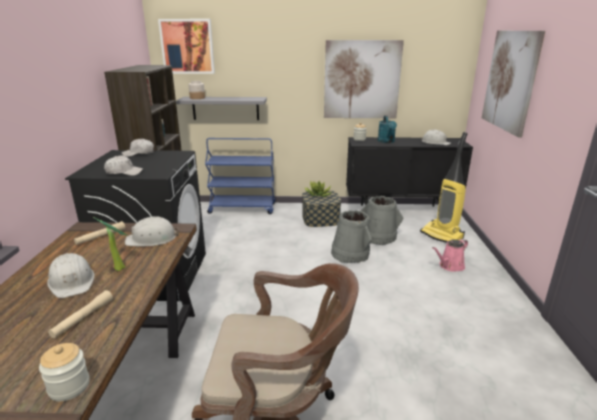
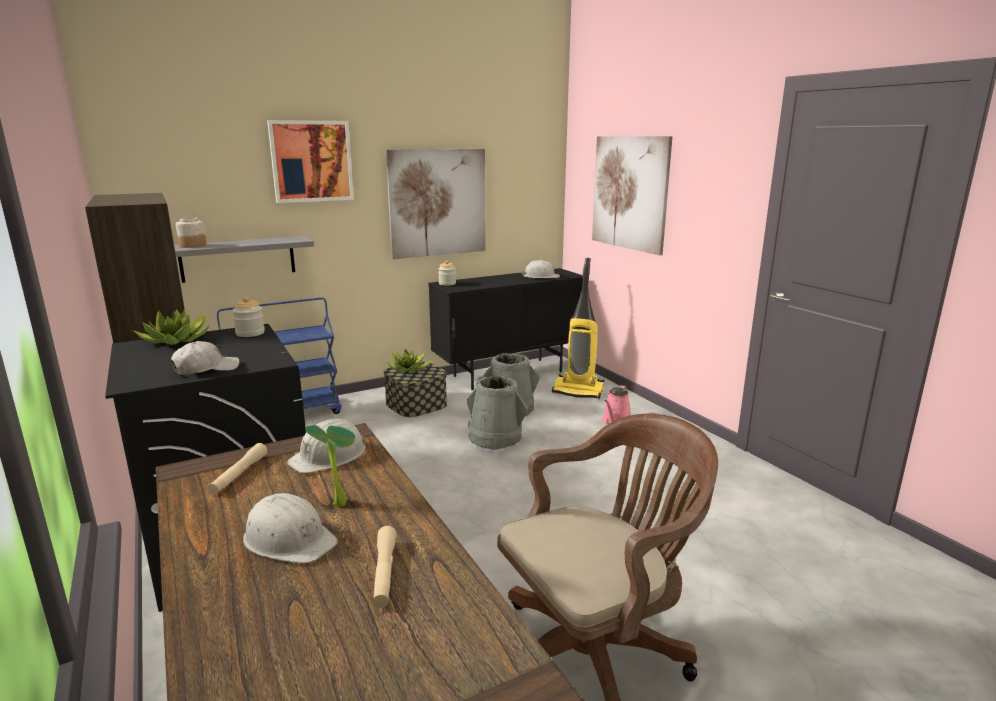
camera: 30 degrees left, 5 degrees down
jar [39,343,90,401] -> jar moved to [232,297,265,337]
white cap [122,138,154,157] -> potted plant [134,309,209,345]
picture [158,19,215,74] -> picture moved to [267,120,354,203]
turquoise watering can [378,115,397,143] -> none

